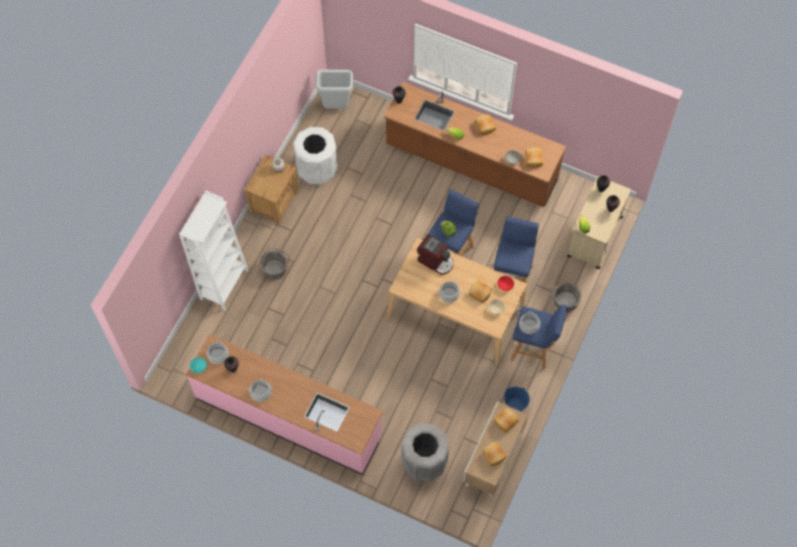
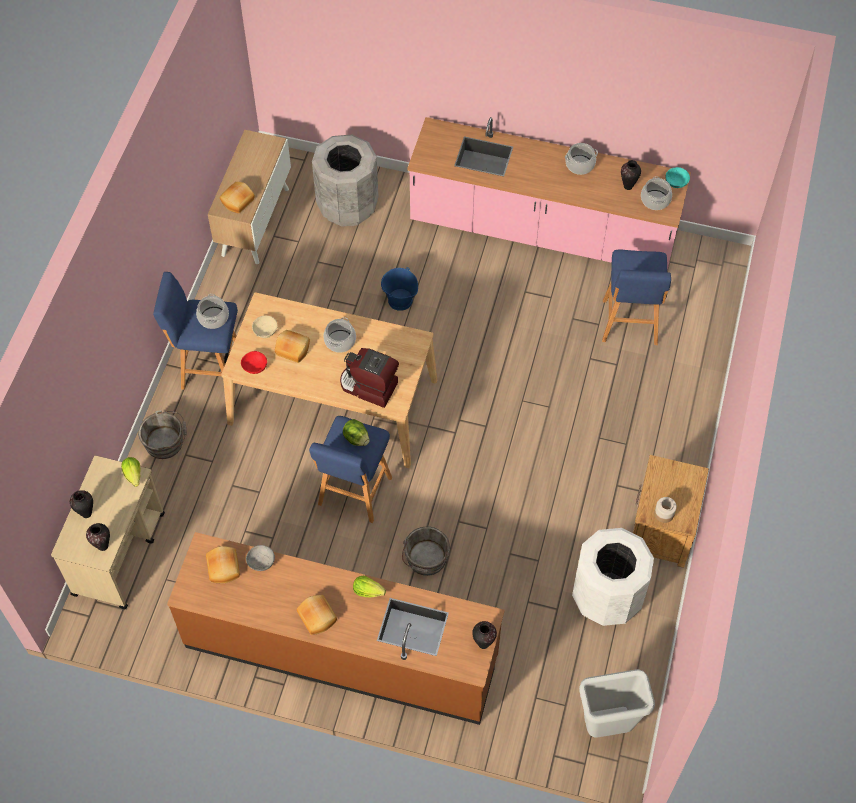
camera: 170 degrees right, 5 degrees down
white bookcase [179,190,248,310] -> none
grey bucket [260,248,289,280] -> grey bucket moved to [402,527,450,576]
bread [482,442,507,466] -> none
blue stool [494,216,539,283] -> blue stool moved to [602,250,671,345]
blue bucket [504,387,530,411] -> blue bucket moved to [381,267,418,311]

